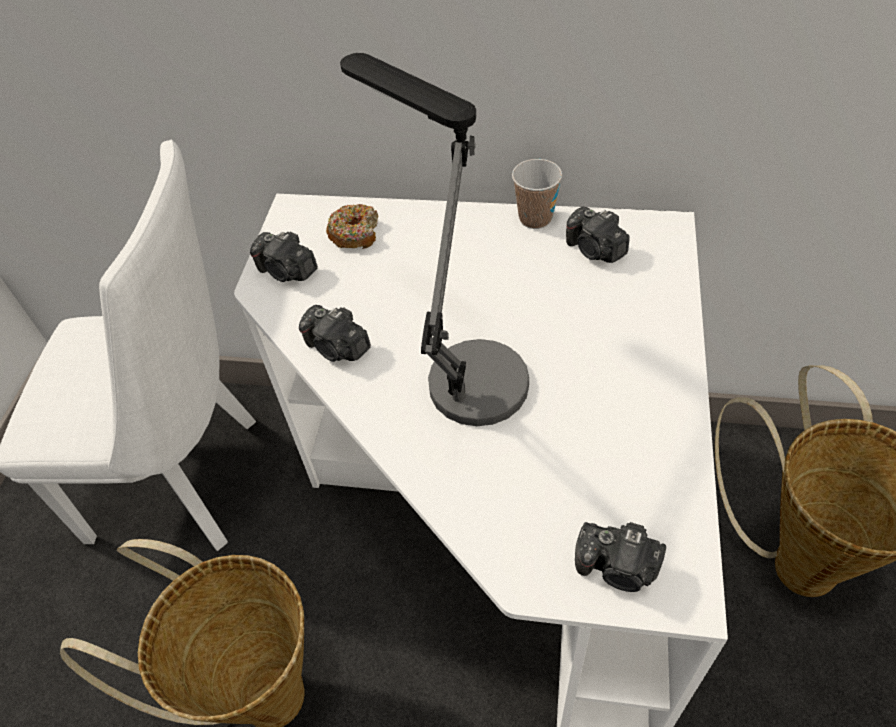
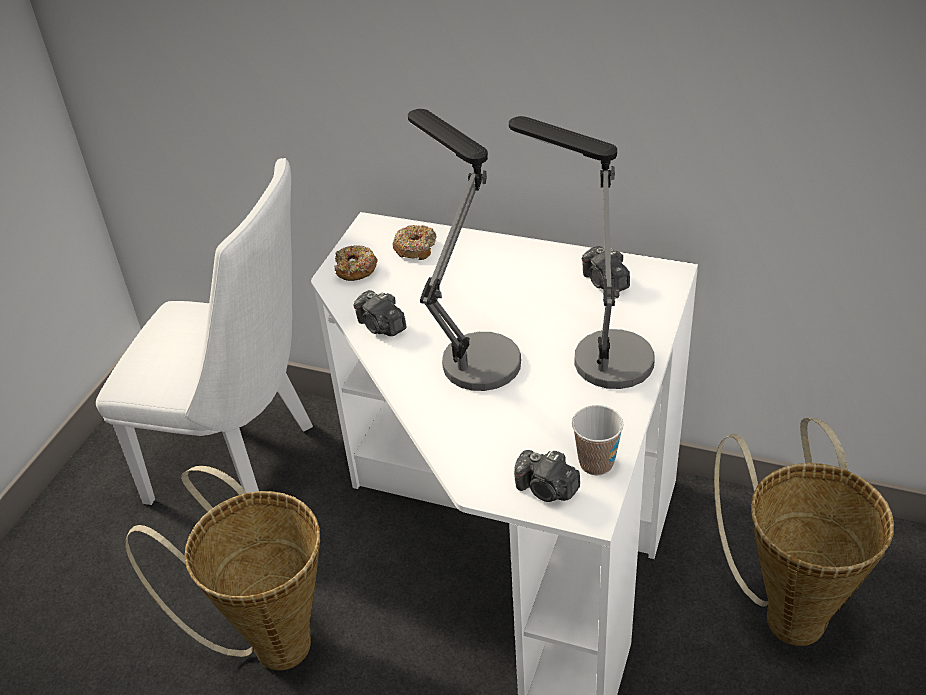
camera: 10 degrees right, 10 degrees down
camera [250,231,318,282] -> donut [334,245,378,281]
cup [512,159,562,229] -> cup moved to [572,405,623,476]
none -> table lamp [509,116,655,389]

